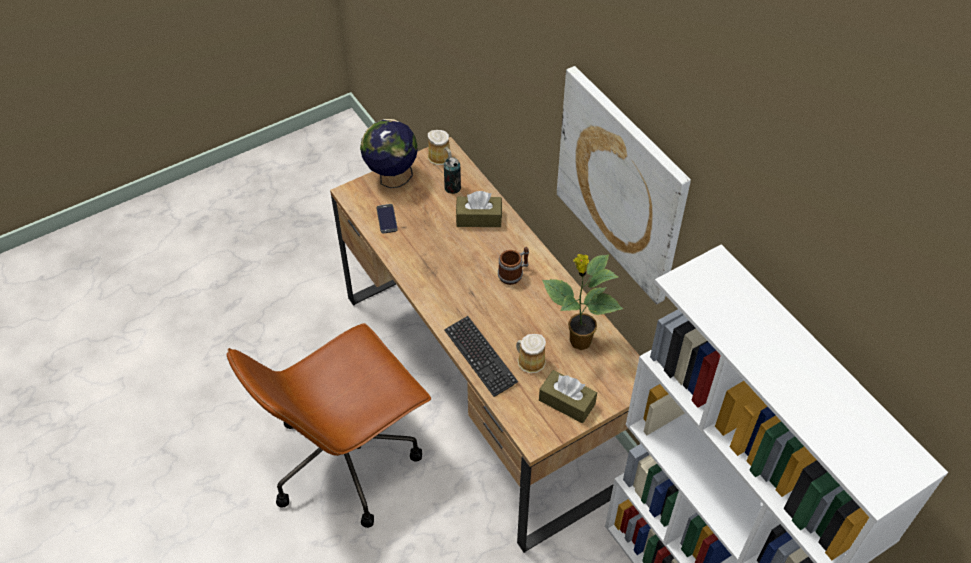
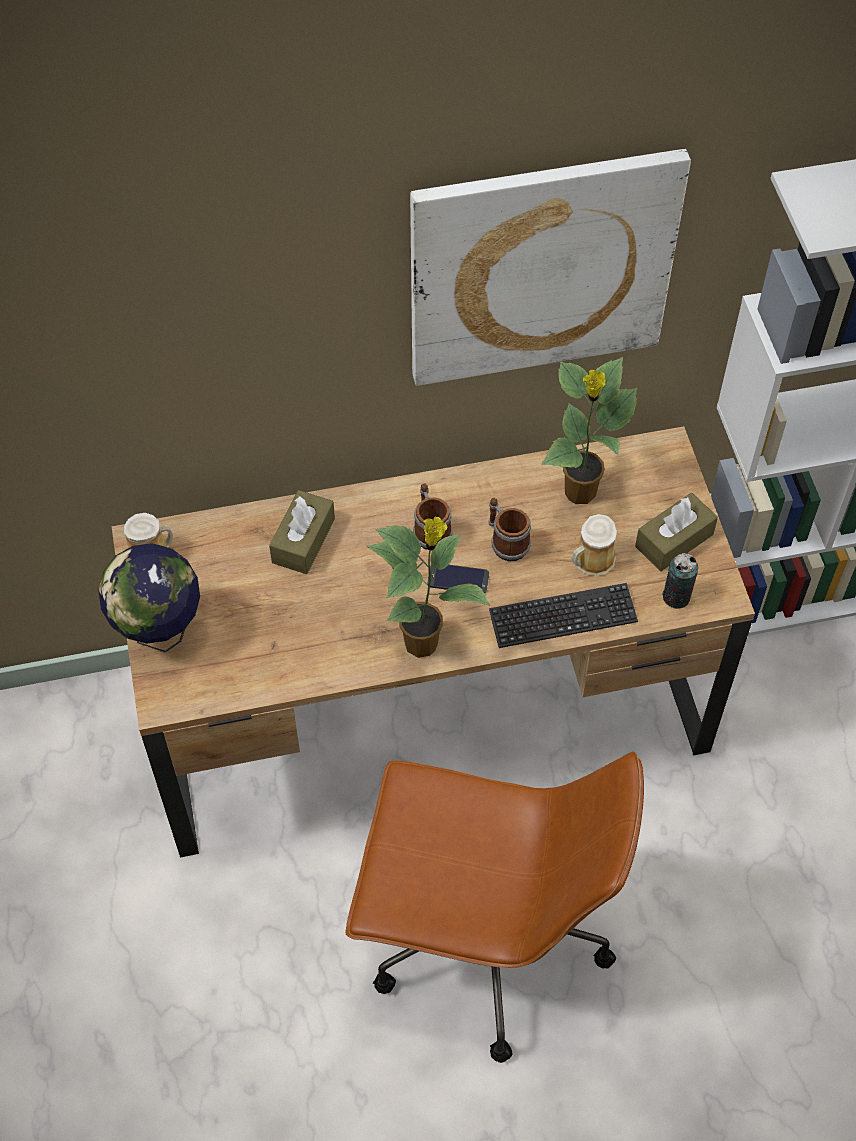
camera: 70 degrees left, 5 degrees up
brown office chair [227,323,431,528] -> brown office chair turned 60 degrees counterclockwise [345,752,644,1063]
phone [376,204,398,233] -> phone moved to [427,564,489,594]
can [444,157,461,194] -> can moved to [662,553,698,609]
none -> potted plant [366,517,491,658]
none -> mug [488,498,531,561]

